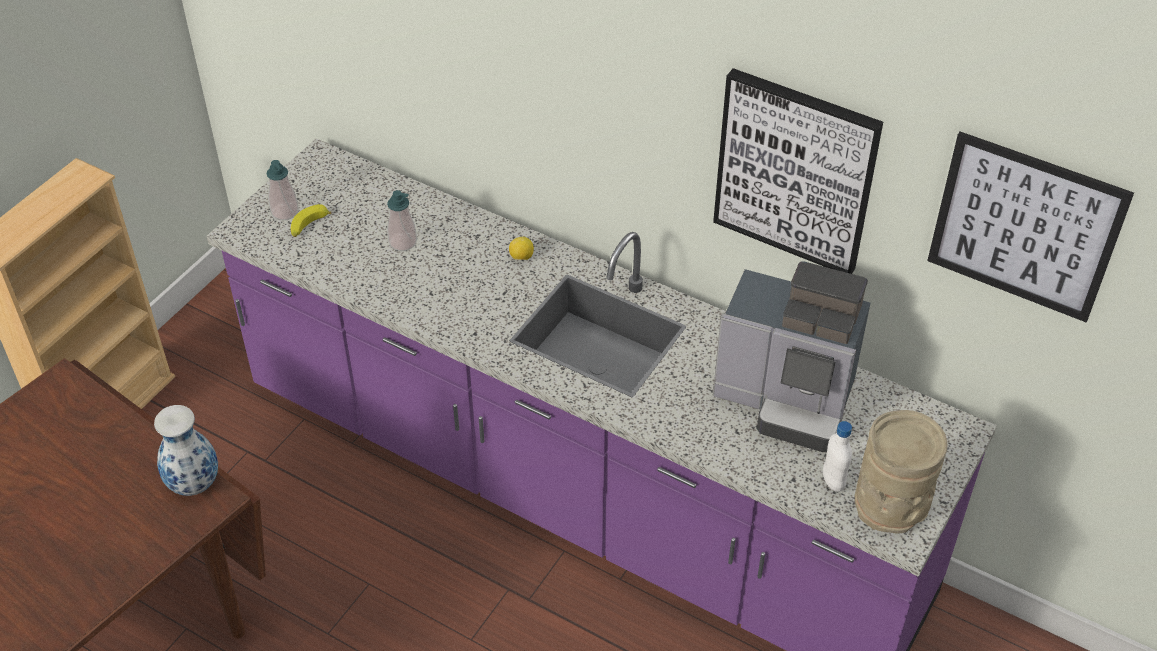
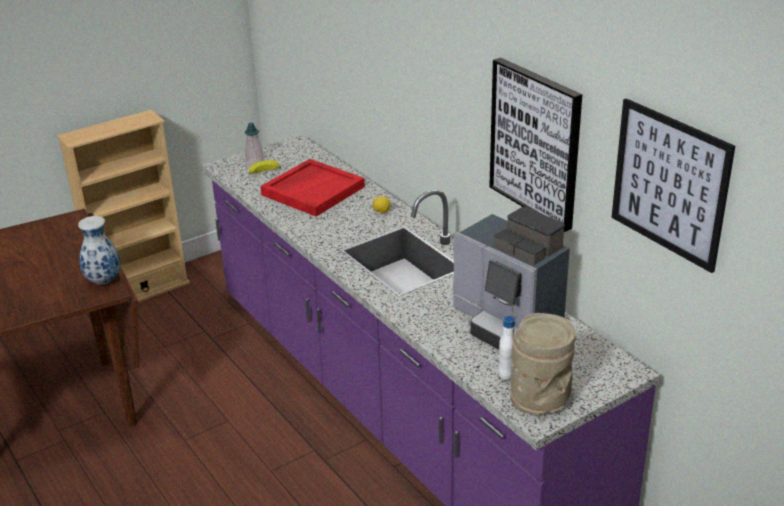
camera: 25 degrees right, 15 degrees down
soap dispenser [387,190,417,251] -> red tray [260,159,365,217]

